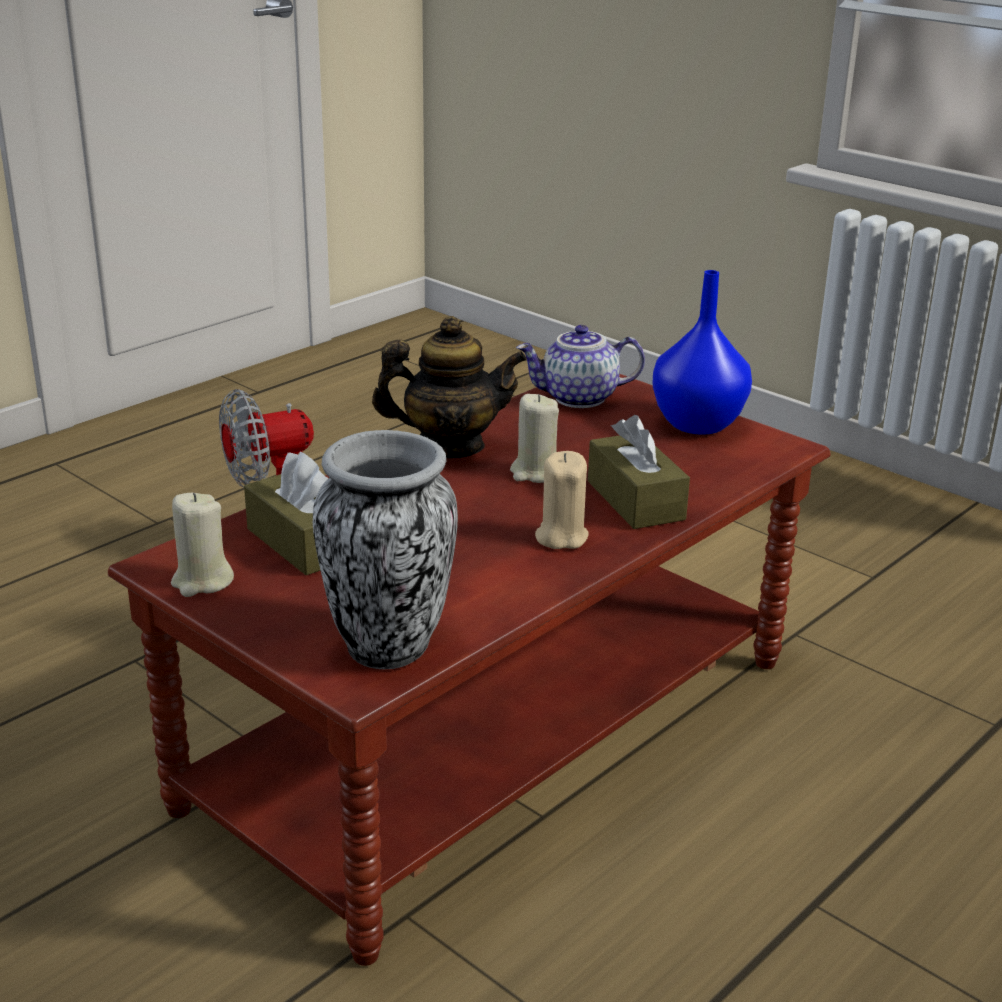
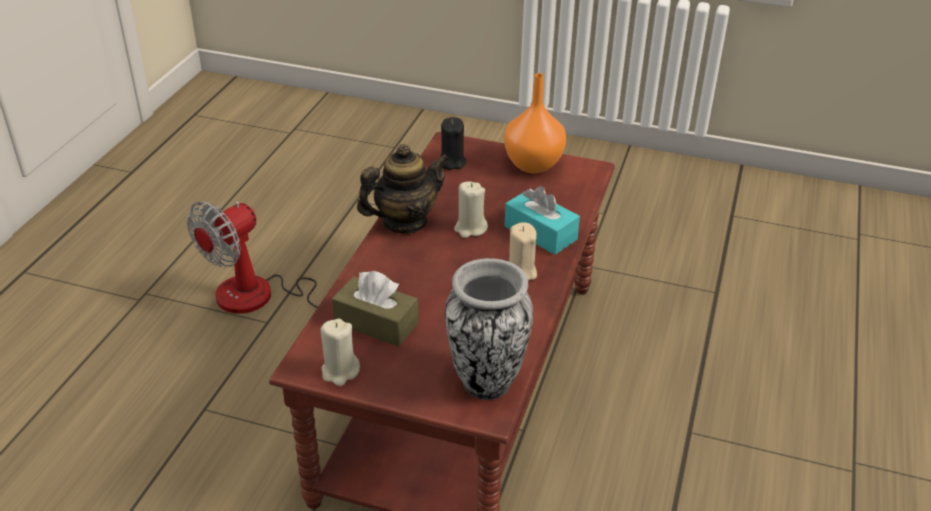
camera: 25 degrees left, 10 degrees up
teapot [516,325,645,408] -> black candle [440,117,466,170]
brown tissue box [588,415,690,529] -> turquoise tissue box [505,186,580,255]
blue vase [653,270,752,435] -> orange vase [504,73,566,173]

